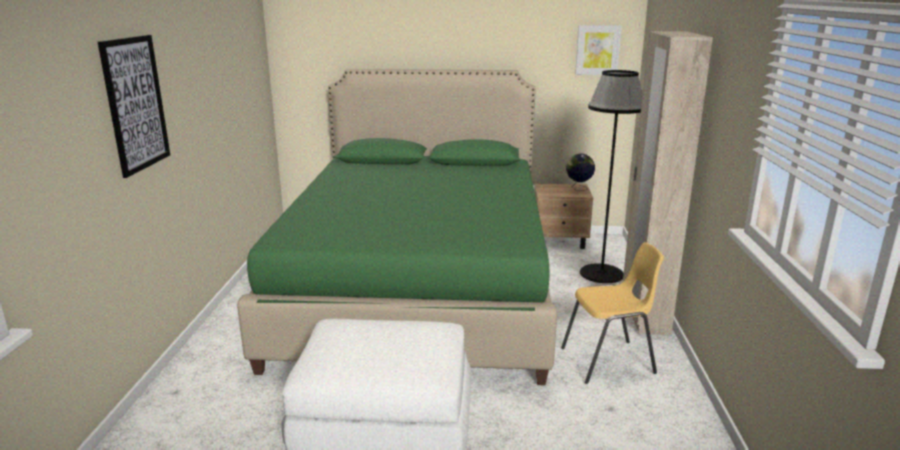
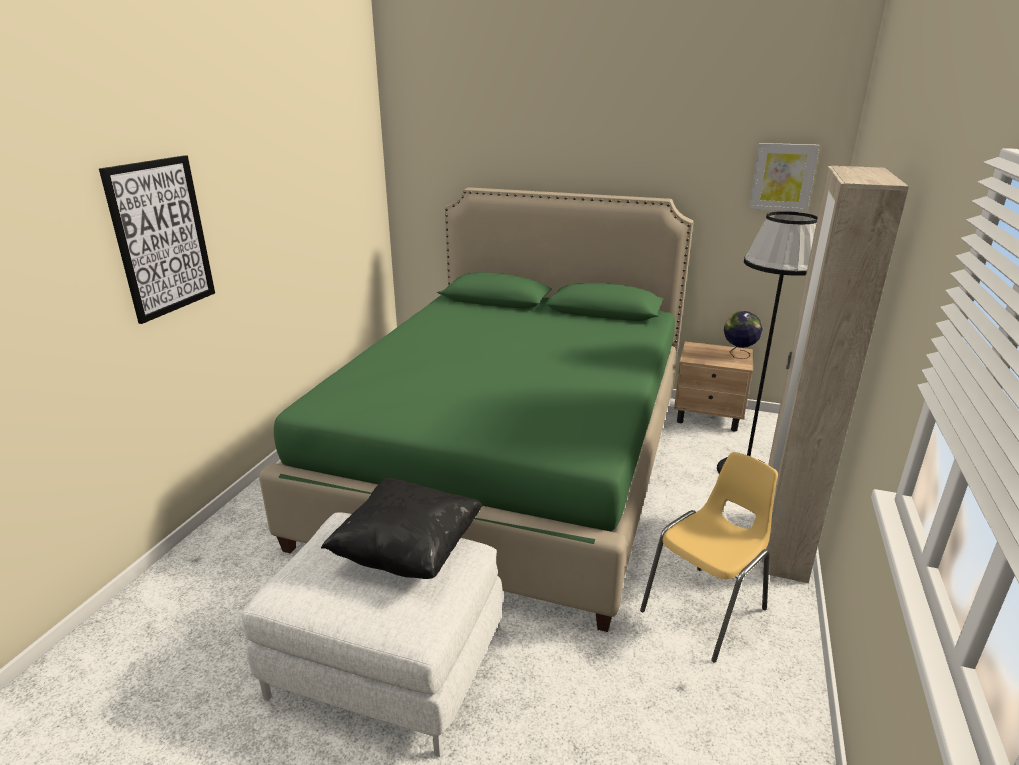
camera: 15 degrees right, 5 degrees up
yellow chair [561,242,664,384] -> yellow chair turned 45 degrees counterclockwise [640,452,778,663]
none -> black pillow [321,478,483,579]

